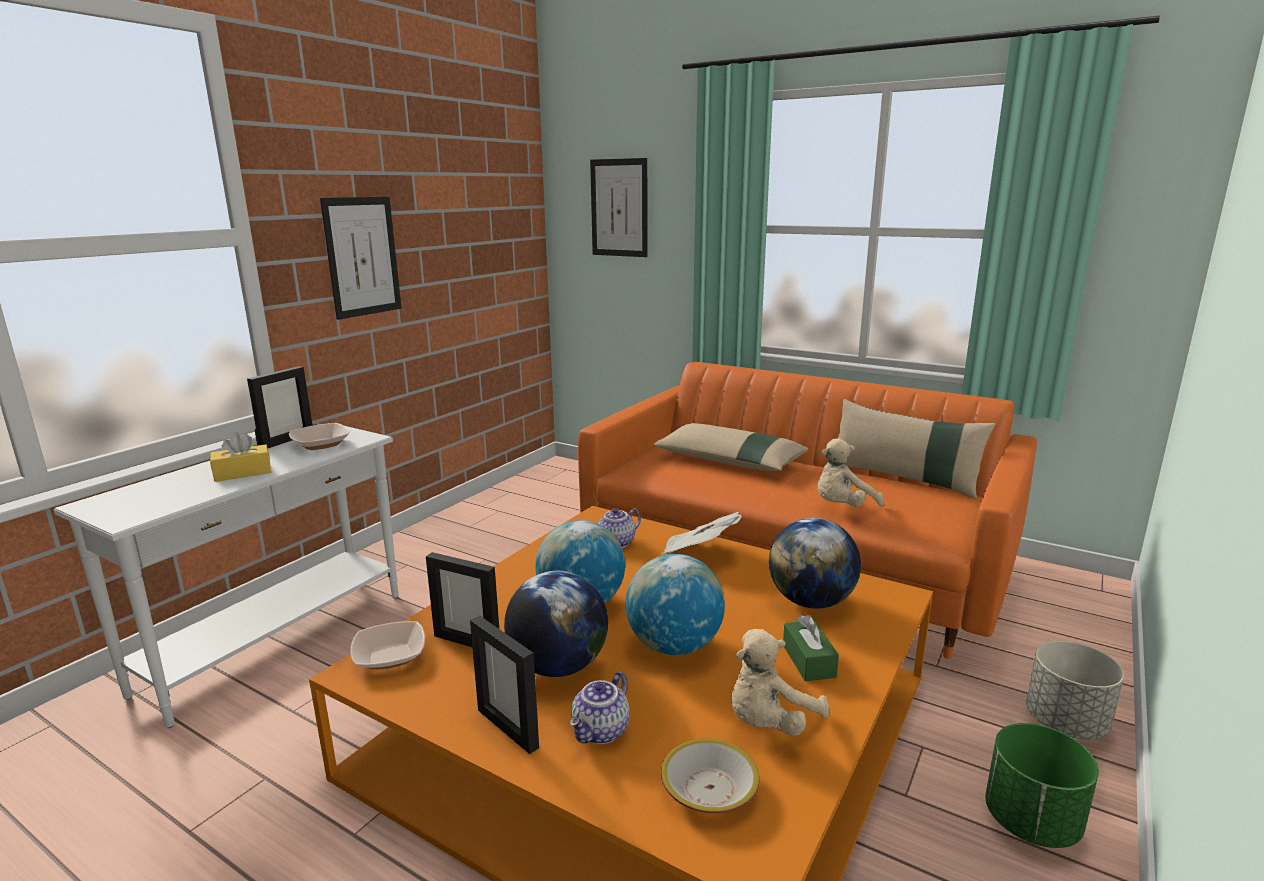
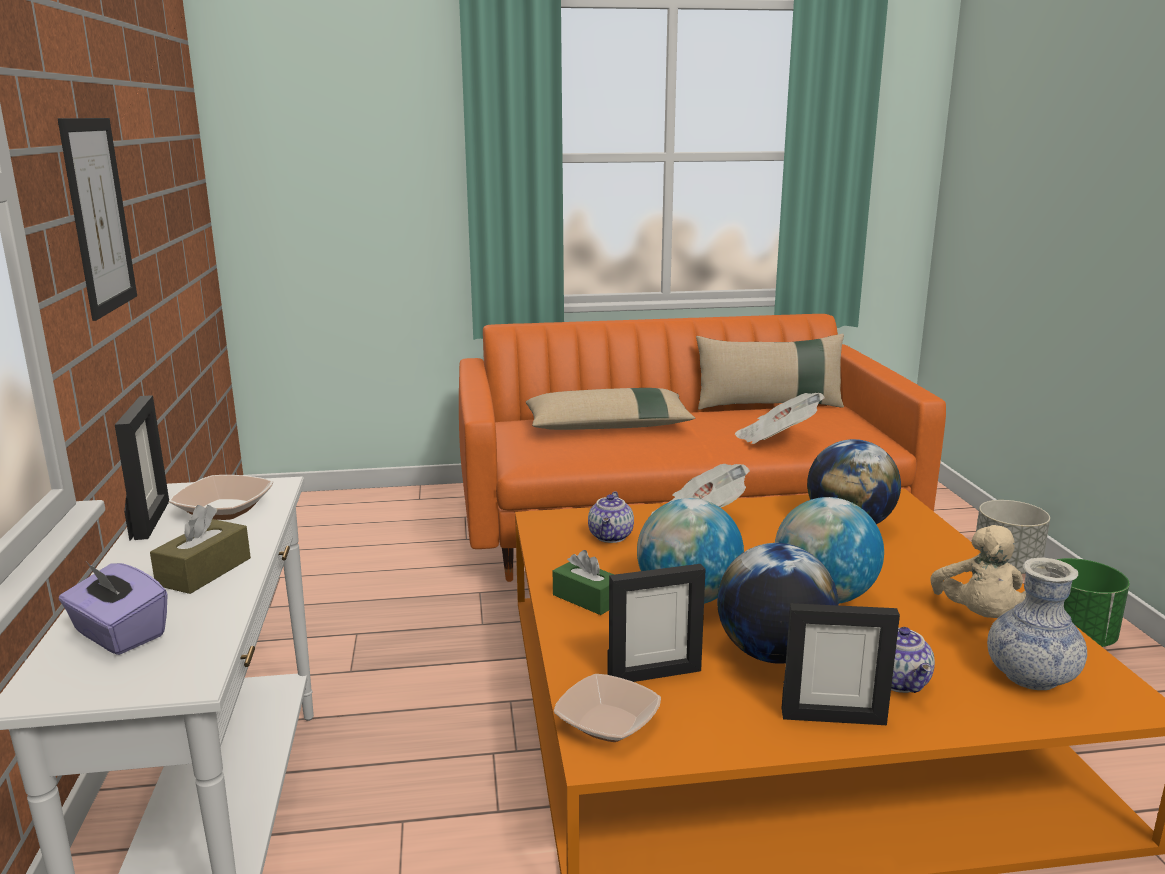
camera: 40 degrees left, 0 degrees up
yellow tissue box [210,432,271,482] -> brown tissue box [150,505,251,594]
picture [590,158,648,257] -> none
bowl [661,739,760,814] -> vase [987,557,1087,690]
green tissue box [783,615,839,681] -> green tissue box moved to [553,550,614,615]
beige plush toy [817,438,884,507] -> newspaper [735,393,825,444]
none -> purple tissue box [59,563,168,655]

